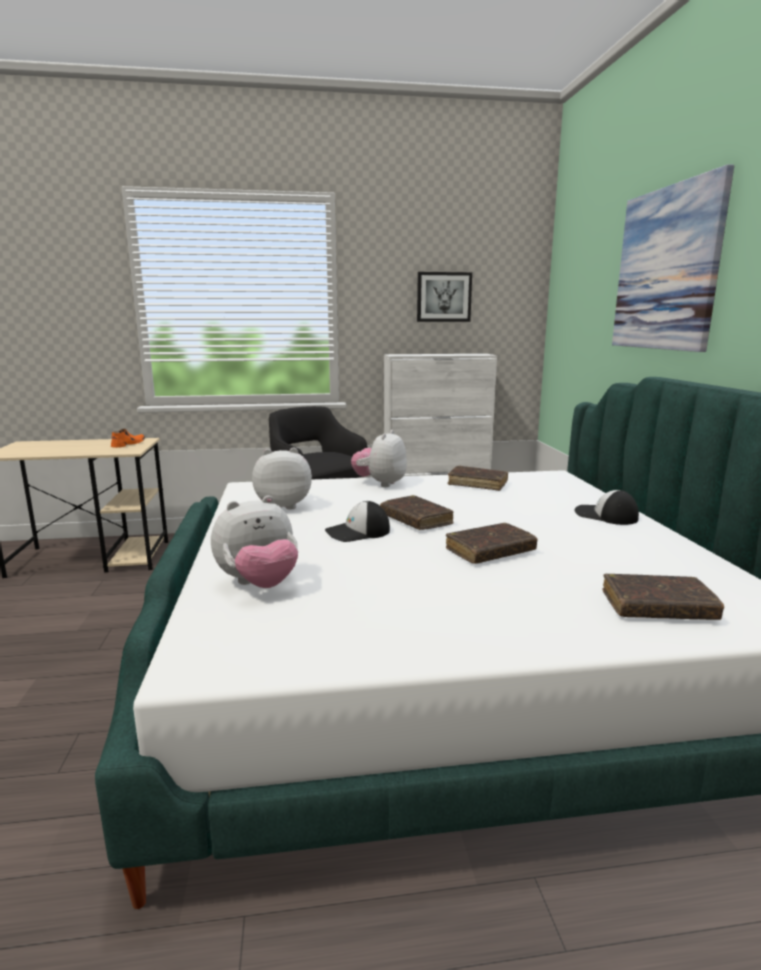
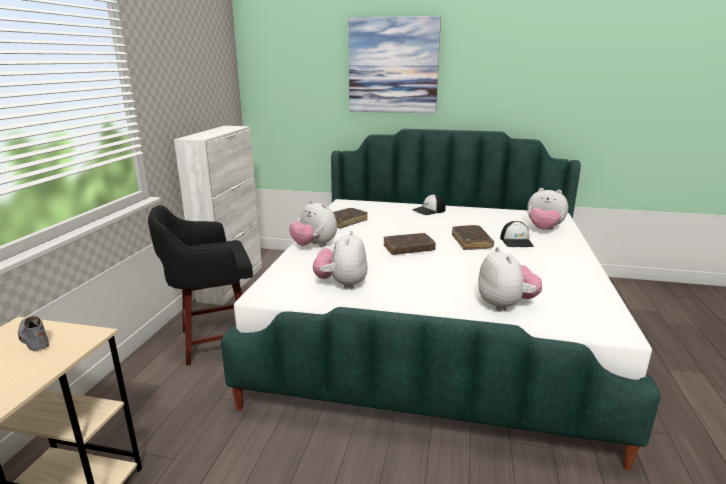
camera: 70 degrees left, 5 degrees up
orange shoe [111,429,145,448] -> grey shoe [18,316,49,351]
cap [325,501,390,542] -> cap moved to [500,221,534,247]
picture [417,272,472,322] -> none
brown book [602,574,724,620] -> plush toy [527,188,568,230]

